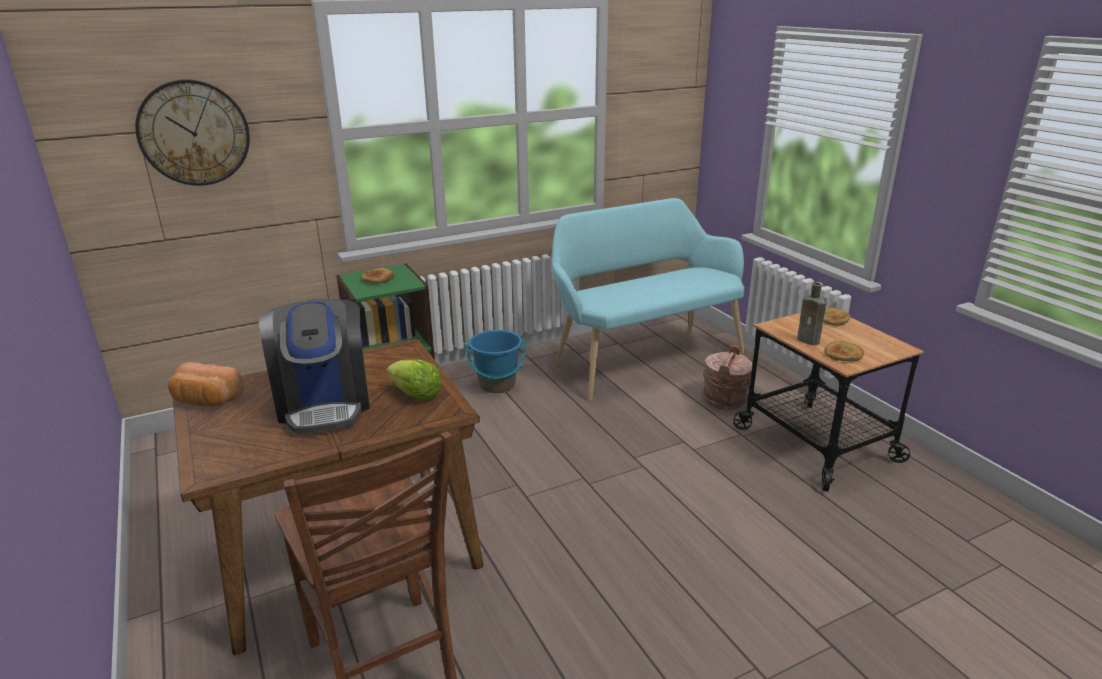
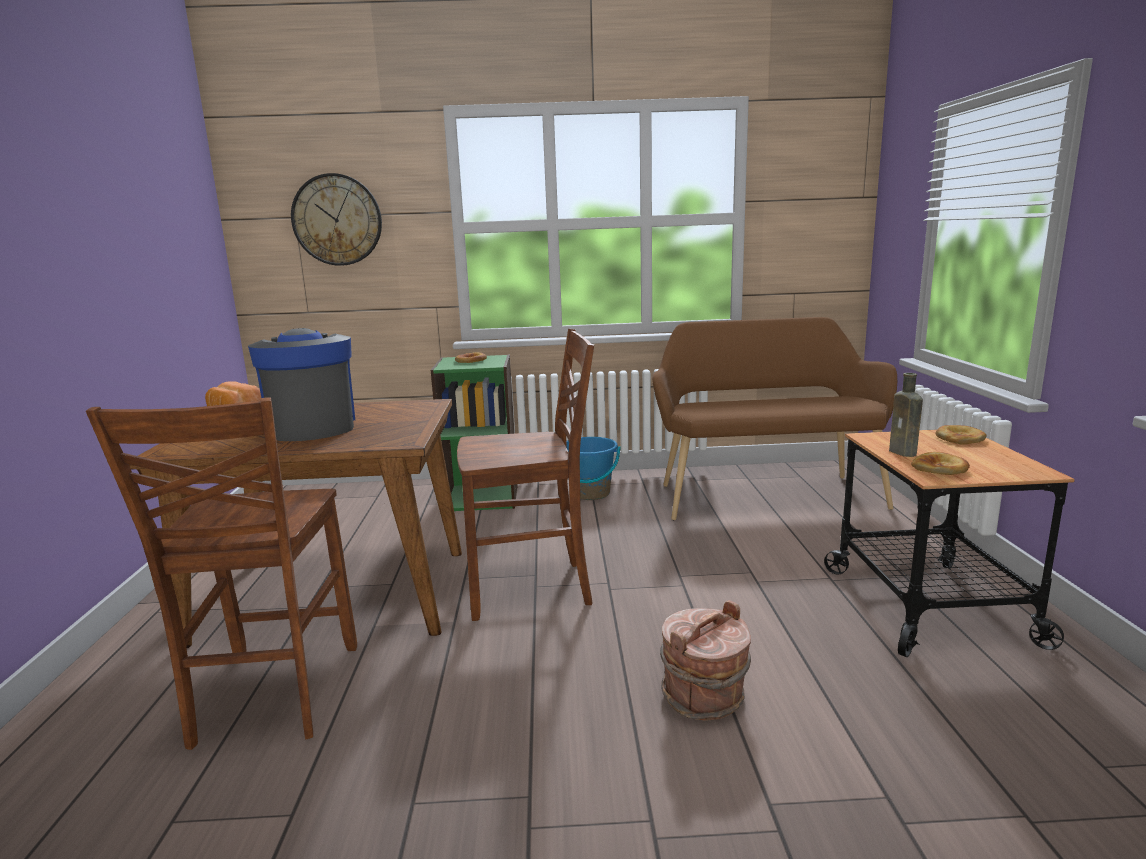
camera: 25 degrees right, 10 degrees down
coffee machine [259,299,370,434] -> coffee machine turned 150 degrees clockwise [248,328,355,441]
lettuce [386,360,441,400] -> none
turquoise bench [552,198,745,401] -> brown bench [652,317,897,520]
brown bucket [702,345,753,410] -> brown bucket moved to [660,600,751,721]
none -> brown chair [457,329,594,621]

